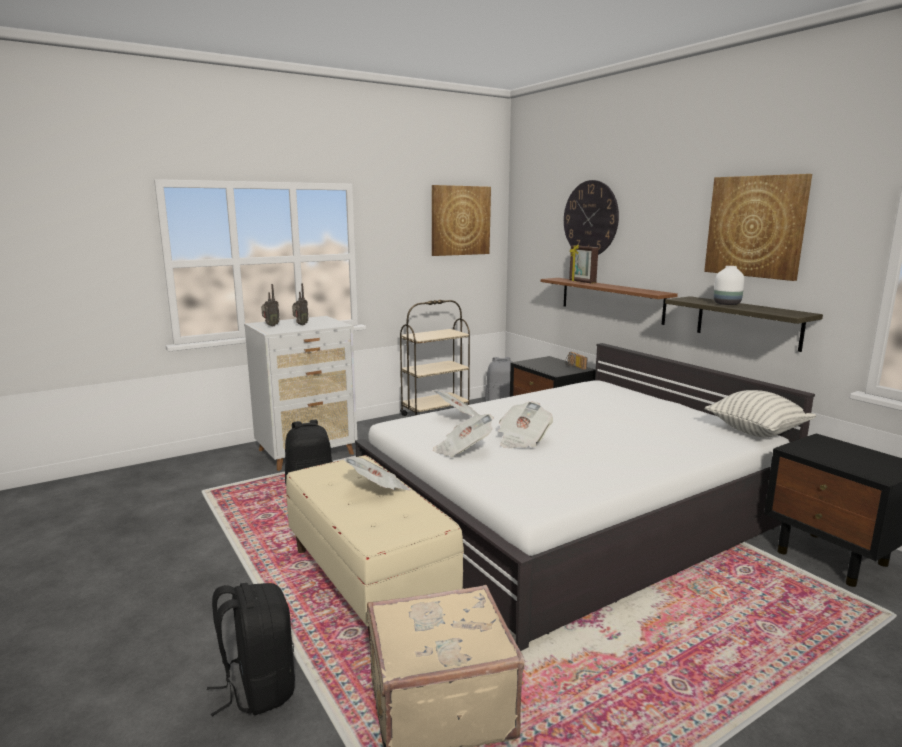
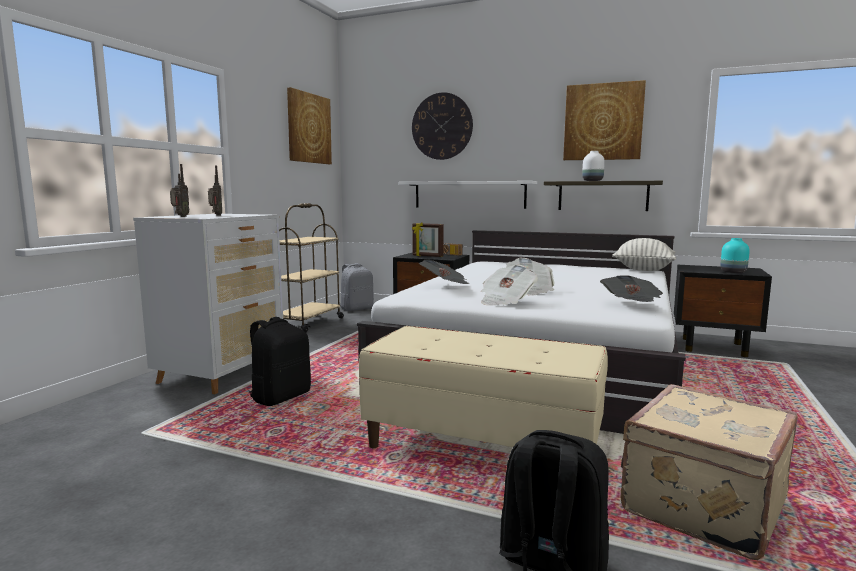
camera: 35 degrees left, 5 degrees down
newspaper [343,457,412,490] -> newspaper moved to [600,275,663,302]
brown shelf [541,278,678,325] -> white shelf [399,181,537,209]
picture frame [569,245,598,284] -> picture frame moved to [412,223,444,257]
none -> turquoise vase [720,238,750,273]

